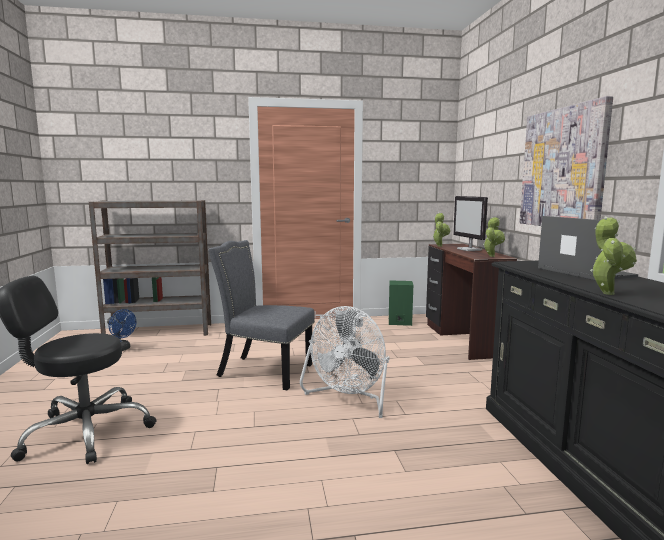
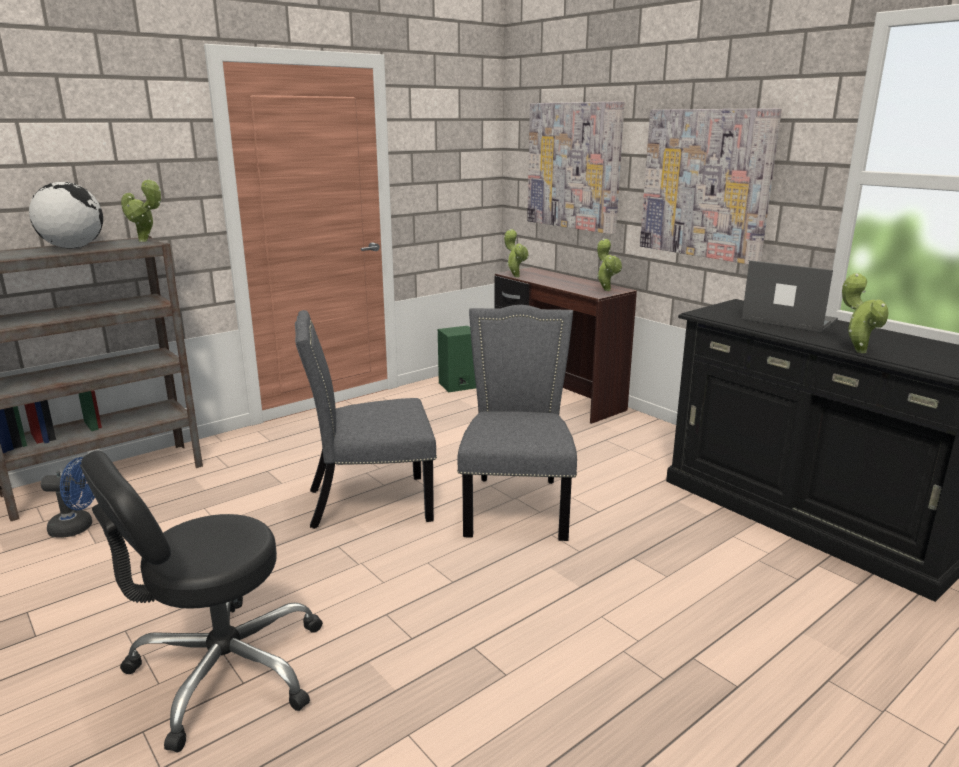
camera: 30 degrees left, 10 degrees up
white fan [300,306,390,418] -> grey chair [457,305,577,541]
monitor [453,196,488,251] -> none
none -> globe [29,182,103,248]
none -> potted plant [121,179,161,242]
none -> picture [527,101,624,234]

